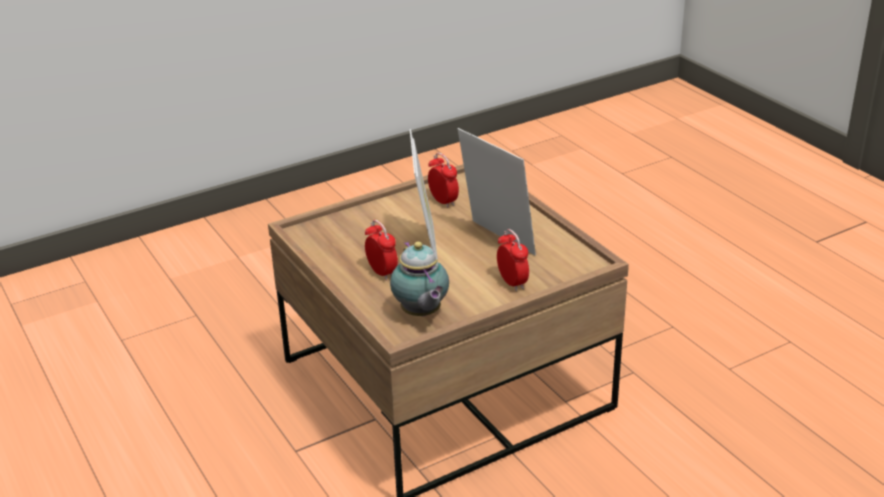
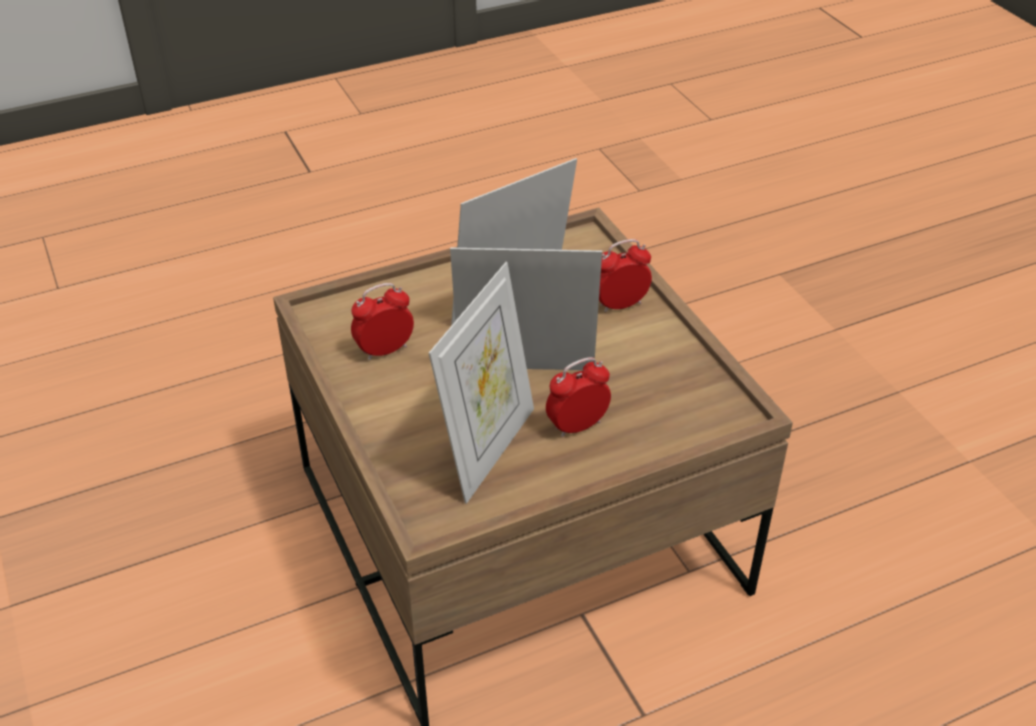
camera: 85 degrees left, 10 degrees up
teapot [390,241,449,316] -> none
none -> picture frame [429,262,534,504]

